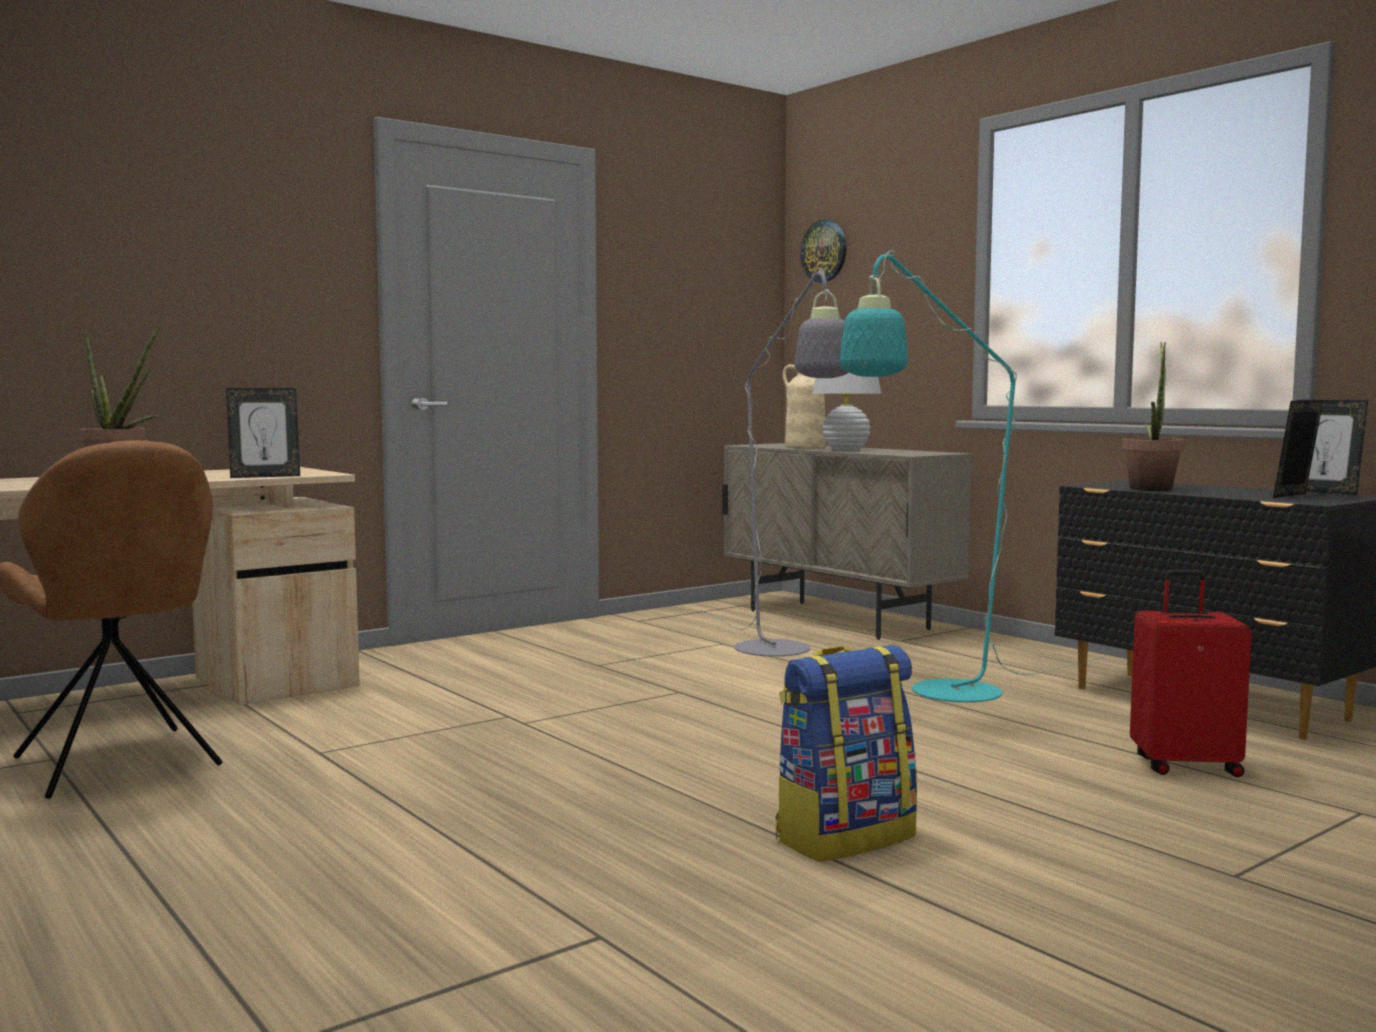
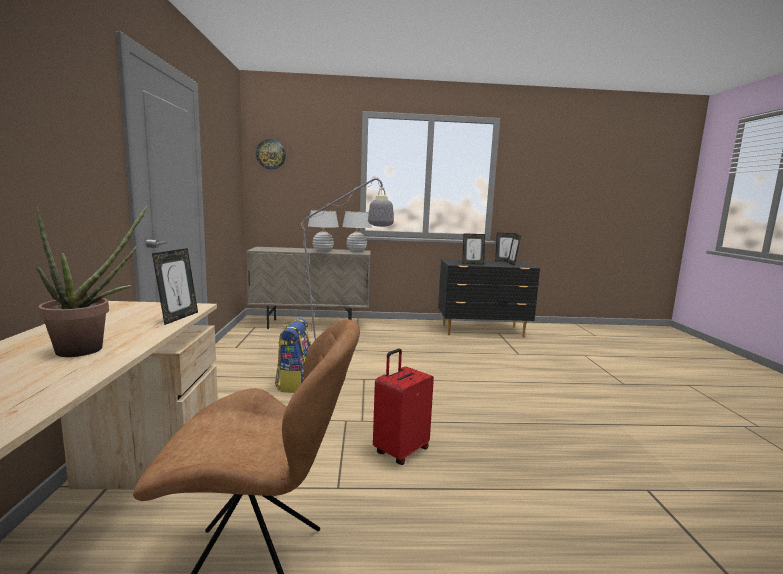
camera: 55 degrees left, 5 degrees up
backpack [776,645,917,862] -> backpack moved to [275,318,311,393]
beige vase [782,364,826,449] -> none
turquoise floor lamp [840,250,1102,702] -> none
potted plant [1122,342,1184,491] -> picture frame [462,233,485,265]
red suitcase [1130,570,1252,777] -> red suitcase moved to [373,349,434,465]
none -> white table lamp [342,211,372,252]

